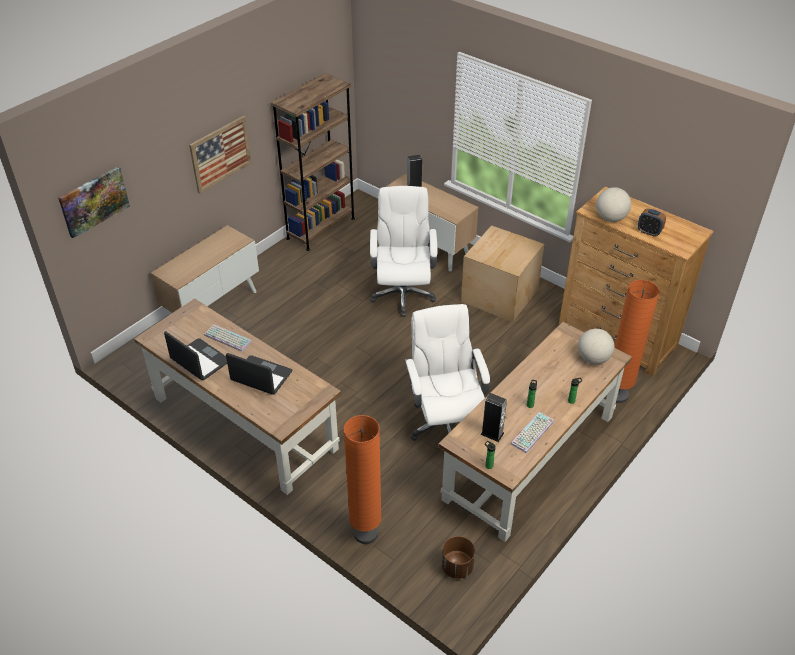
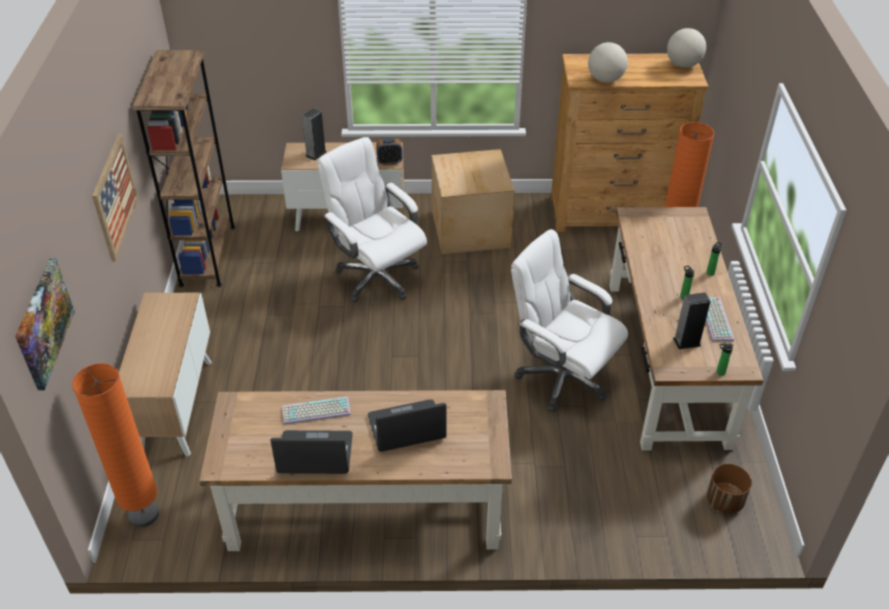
camera: 40 degrees left, 0 degrees up
orange floor lamp [343,415,382,544] -> orange floor lamp moved to [72,363,159,527]
globe [578,329,614,364] -> globe moved to [667,28,706,68]
alarm clock [638,208,666,236] -> alarm clock moved to [376,138,402,165]

